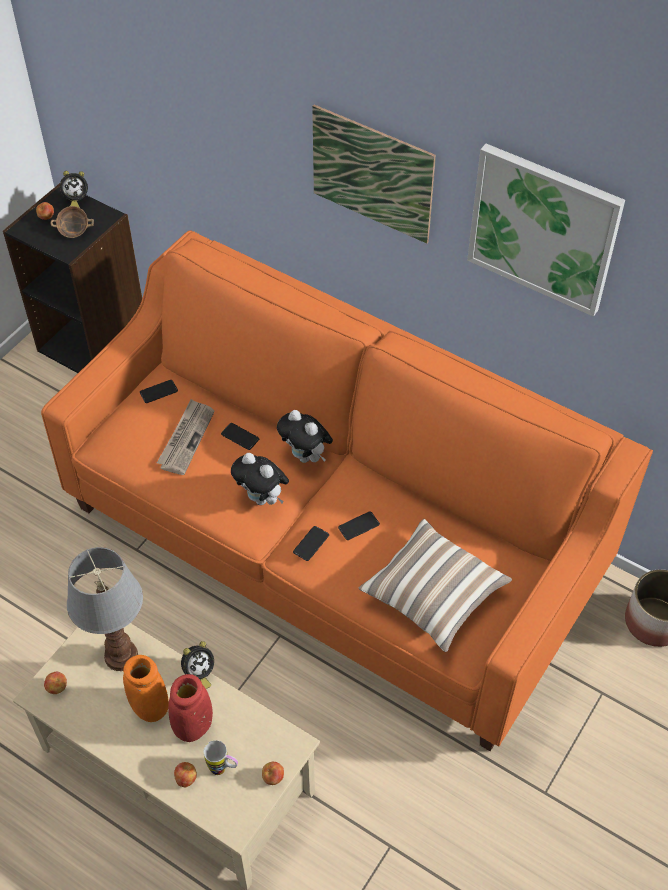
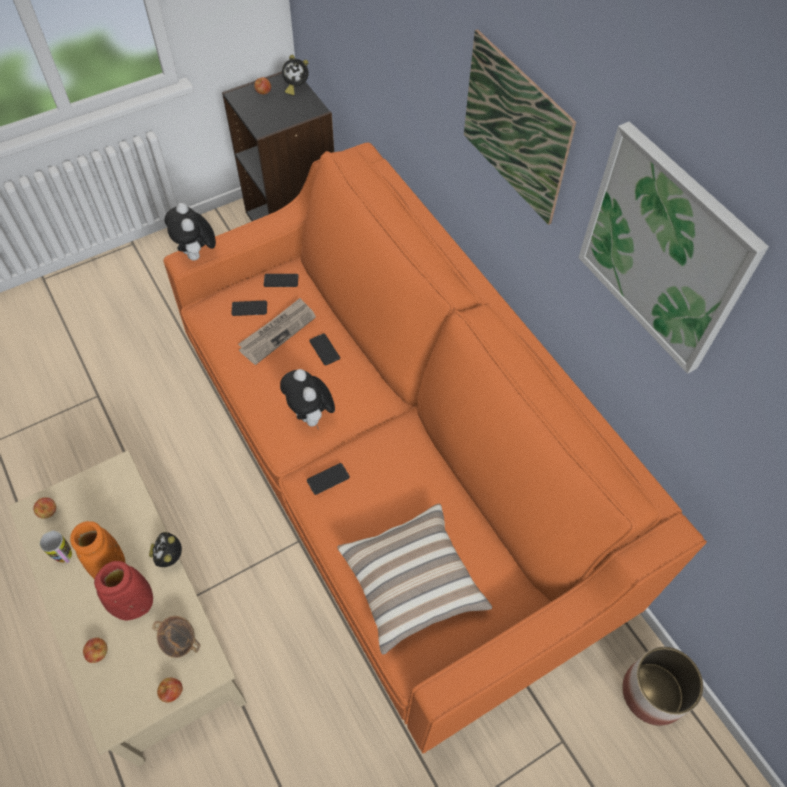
camera: 25 degrees right, 5 degrees up
bowl [51,206,94,238] -> bowl moved to [152,616,200,658]
table lamp [67,547,143,671] -> none
alarm clock [181,641,214,689] -> alarm clock turned 105 degrees clockwise [149,532,182,567]
mug [203,740,238,775] -> mug moved to [40,531,72,563]
plush toy [277,410,333,463] -> plush toy moved to [164,203,216,261]
phone [338,511,380,540] -> phone moved to [232,301,267,316]

